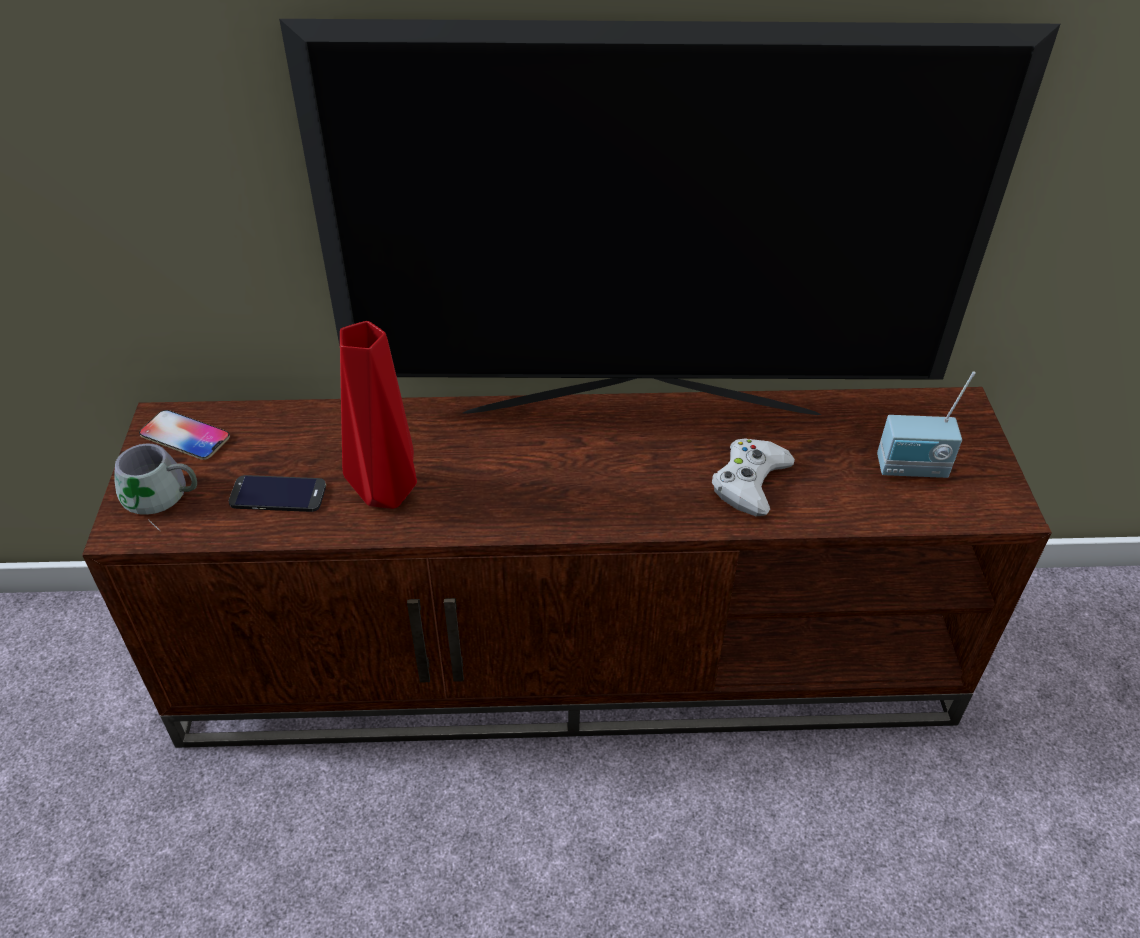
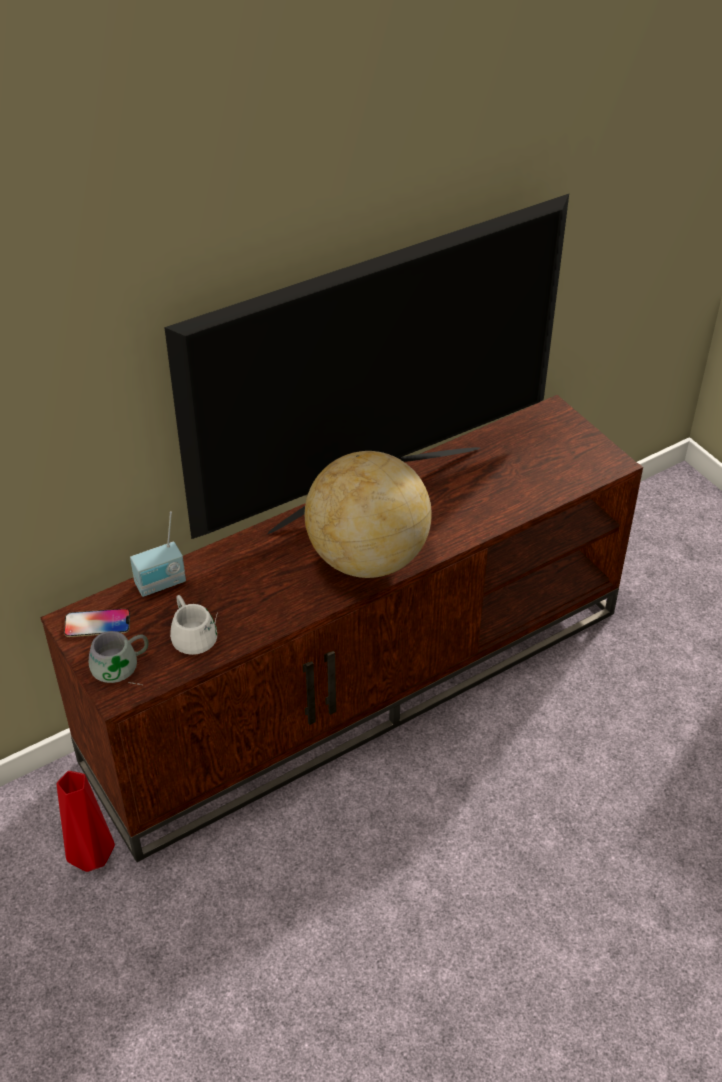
camera: 30 degrees left, 0 degrees up
phone [229,475,326,512] -> white mug [170,595,217,655]
red vase [340,321,417,509] -> red vase moved to [57,771,115,872]
white game controller [712,438,795,516] -> none
radio [877,371,975,478] -> radio moved to [130,511,186,597]
none -> globe [305,451,432,578]

